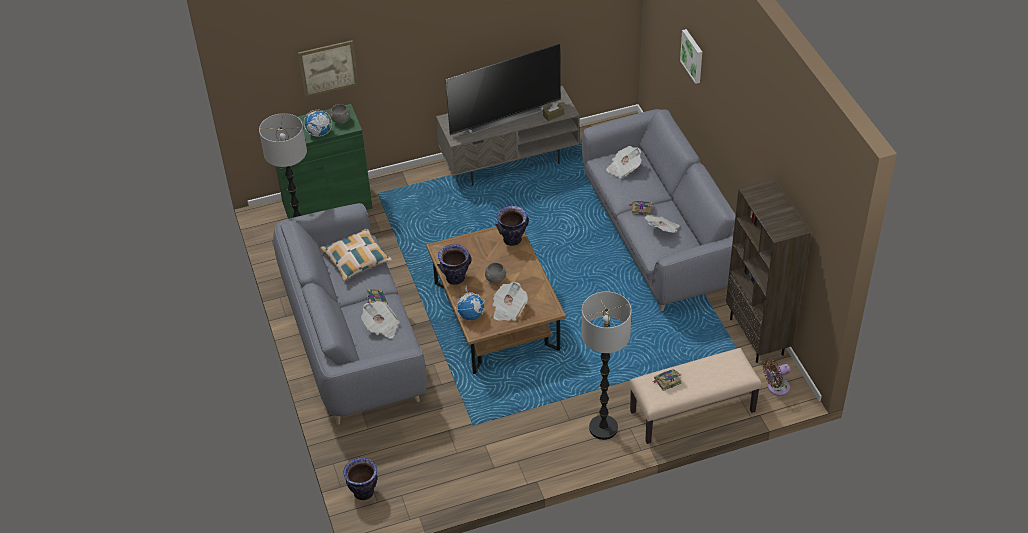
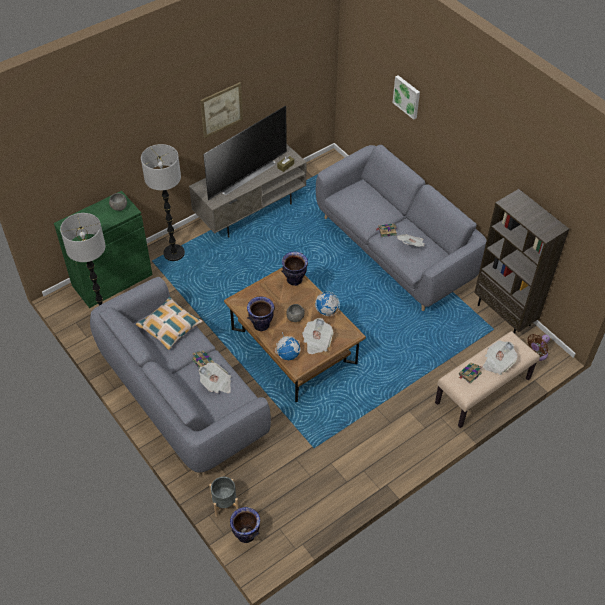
camera: 20 degrees left, 5 degrees up
picture [298,40,359,98] -> picture moved to [200,82,243,138]
globe [304,110,332,137] -> globe moved to [315,291,340,316]
floor lamp [582,291,632,440] -> floor lamp moved to [141,144,185,261]
newspaper [606,146,641,178] -> newspaper moved to [483,340,517,375]
none -> grey planter [209,477,239,517]

